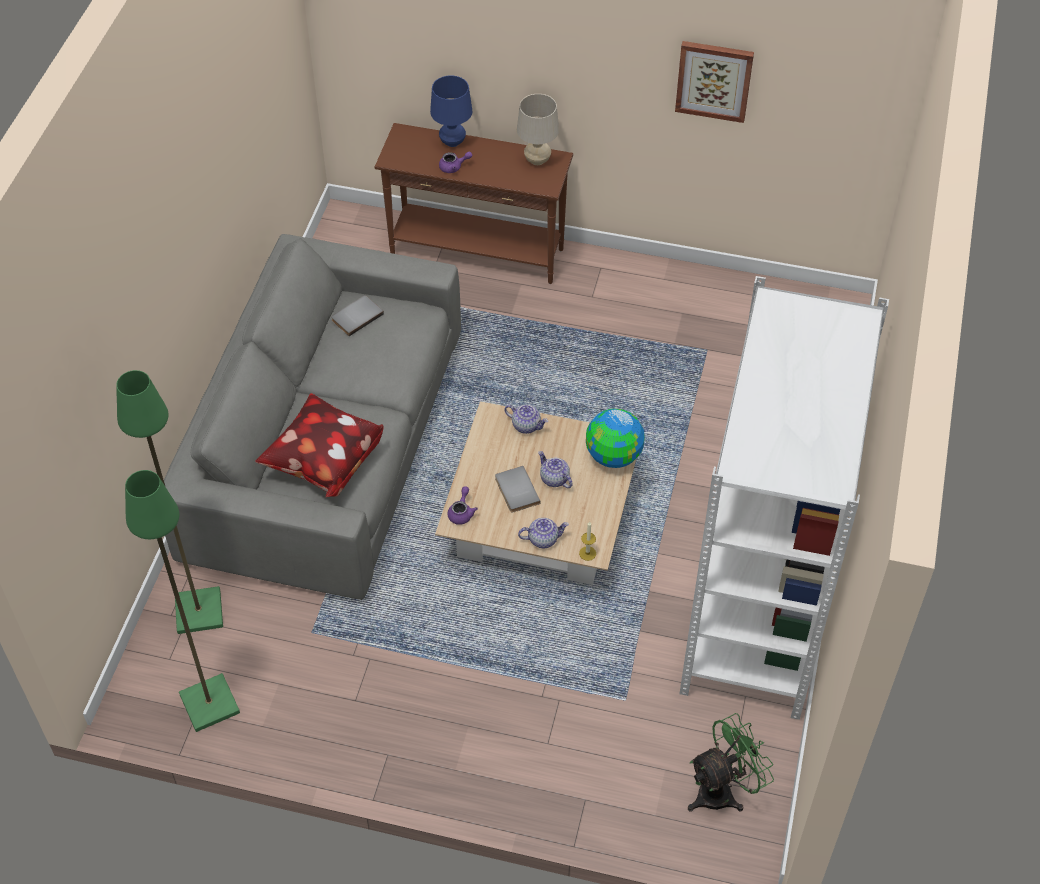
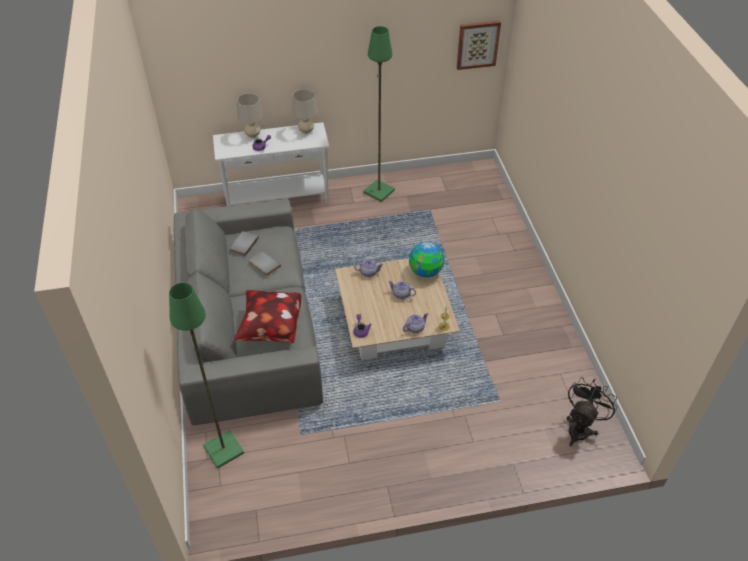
camera: 25 degrees left, 5 degrees down
green floor lamp [125,470,240,732] -> green floor lamp moved to [364,26,395,202]
brown console table [375,123,573,284] -> white console table [213,122,330,206]
blue table lamp [430,75,472,147] -> beige table lamp [237,93,263,138]
grey book [495,466,541,513] -> grey book moved to [249,251,281,276]
picture [675,41,754,123] -> picture moved to [457,21,501,70]
white bookcase [679,276,889,720] -> none
green fan [688,713,774,812] -> black fan [567,377,618,446]

